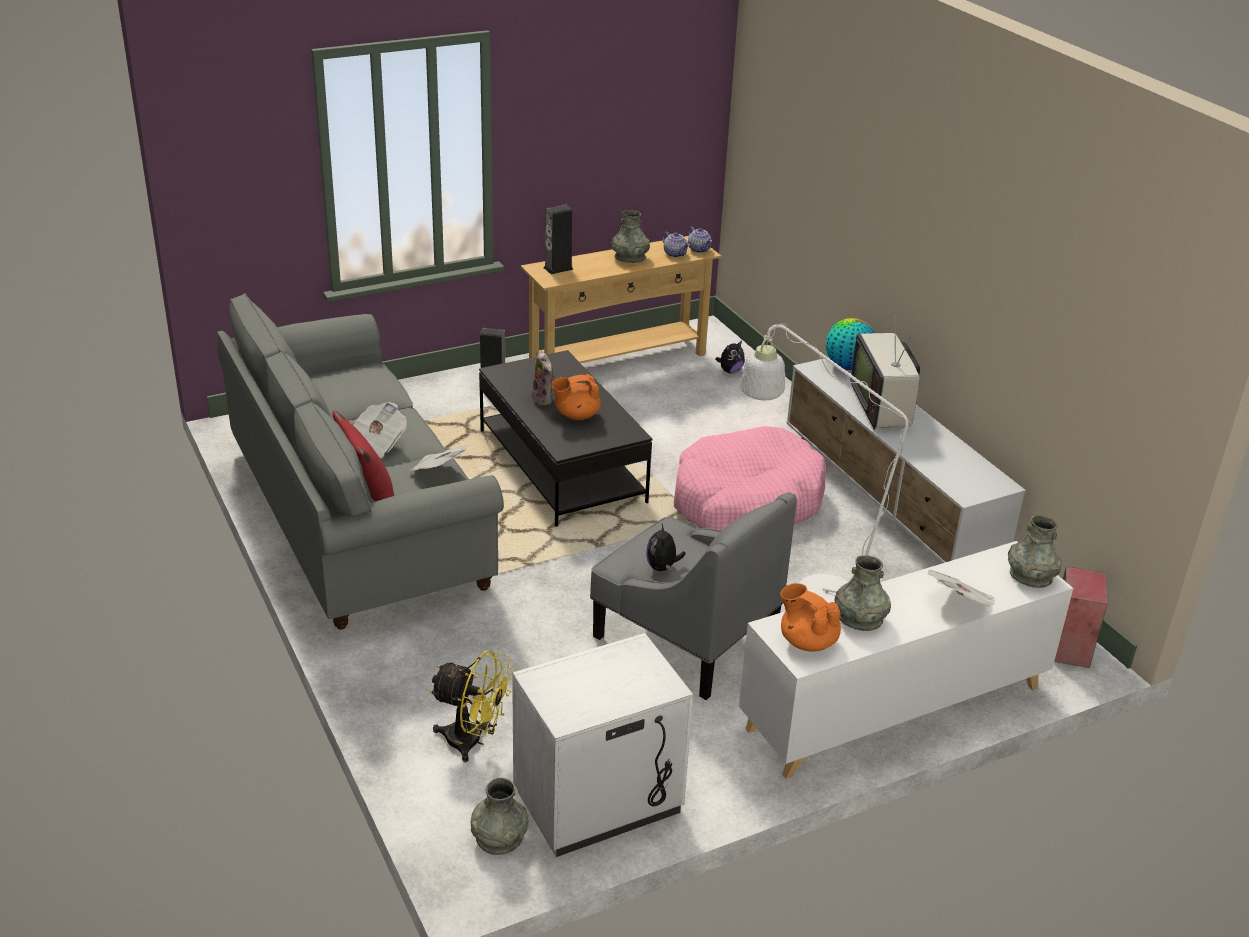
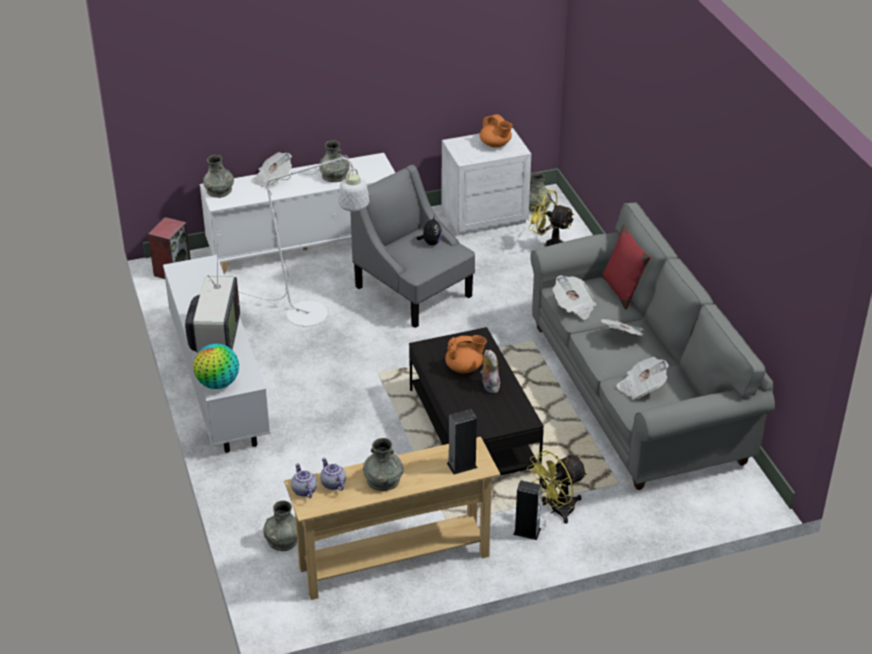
camera: 170 degrees left, 5 degrees up
pink dog bed [674,426,826,531] -> none
plush toy [715,340,745,373] -> grey vase [263,500,297,551]
orange teapot [781,583,841,652] -> orange teapot moved to [480,114,513,148]
none -> yellow fan [527,450,588,524]
none -> newspaper [617,357,669,400]

